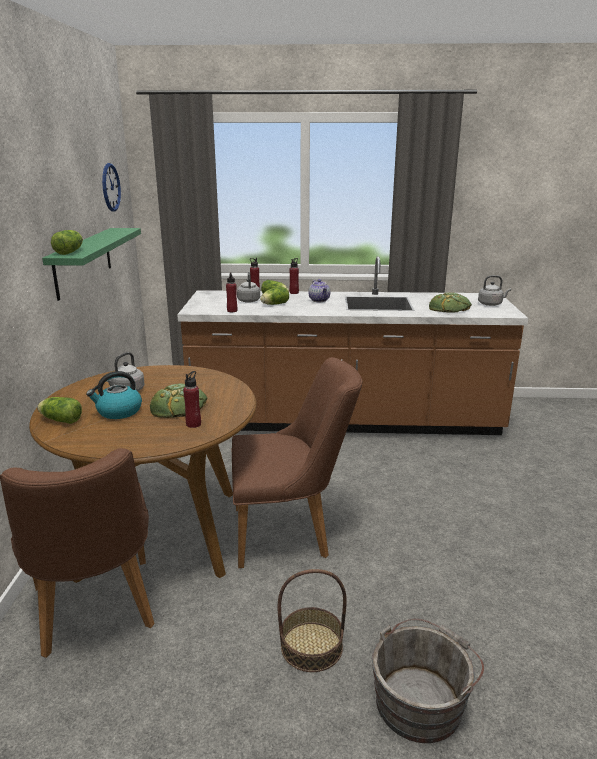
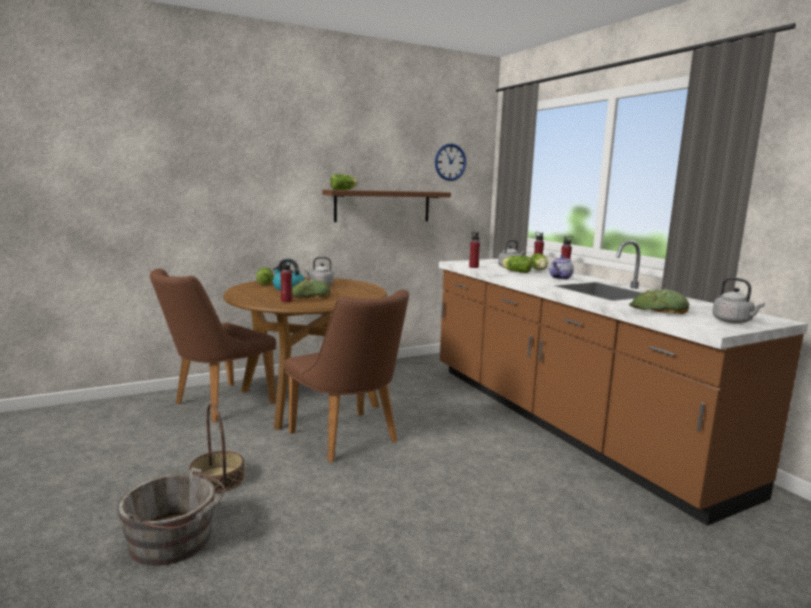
camera: 60 degrees right, 10 degrees down
green shelf [42,228,141,301] -> brown shelf [323,190,451,222]

